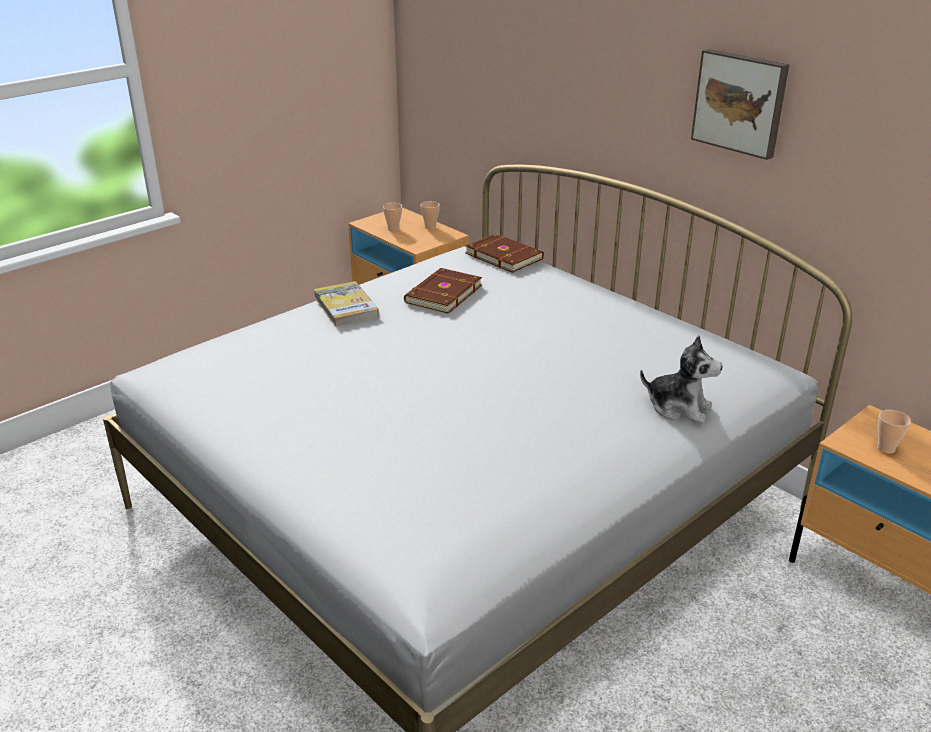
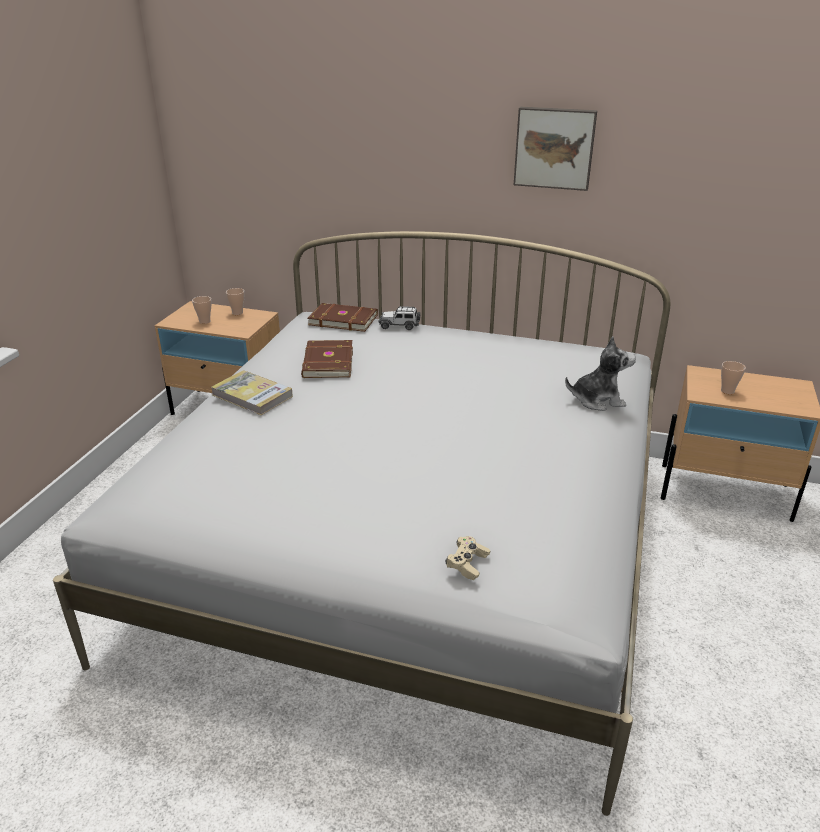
camera: 30 degrees left, 0 degrees up
none -> toy car [379,306,420,330]
none -> beige game controller [445,536,490,580]

